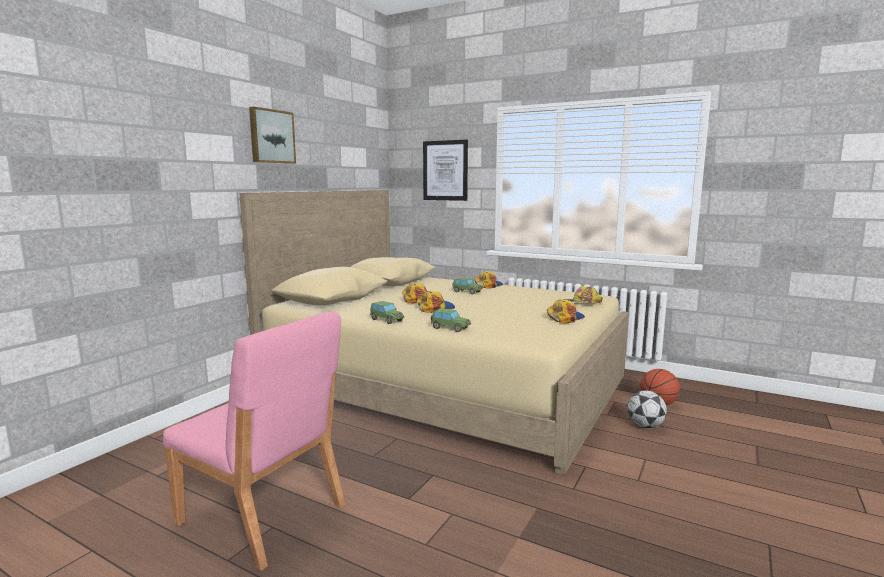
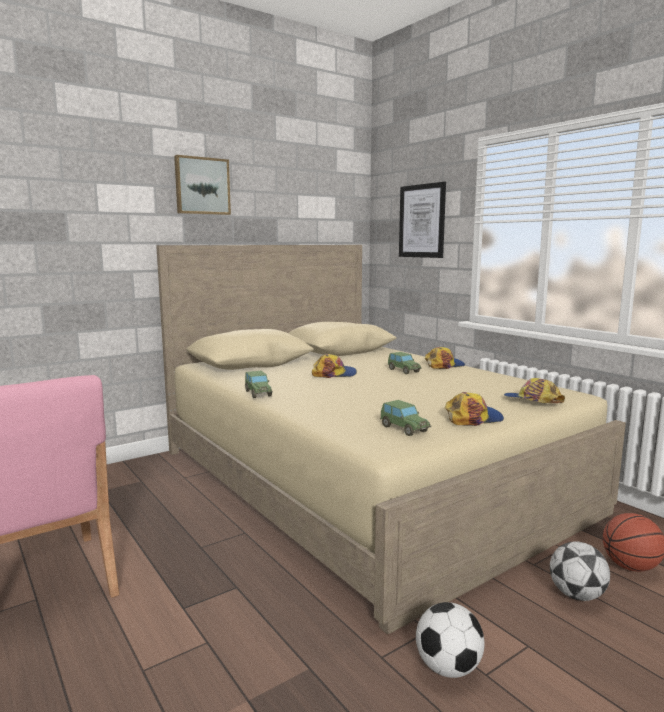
camera: 25 degrees right, 0 degrees up
cap [417,291,455,313] -> none
toy car [431,308,471,332] -> toy car moved to [380,400,431,436]
none -> football [416,602,485,678]

